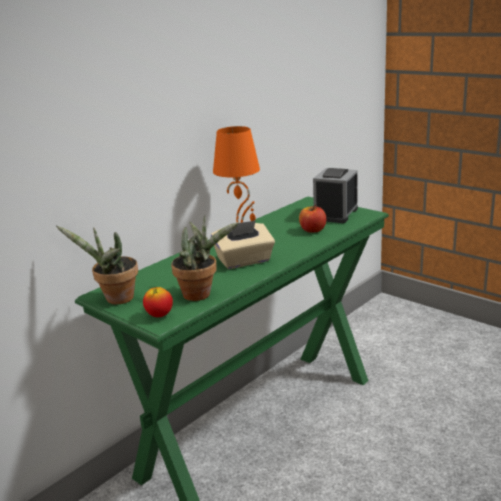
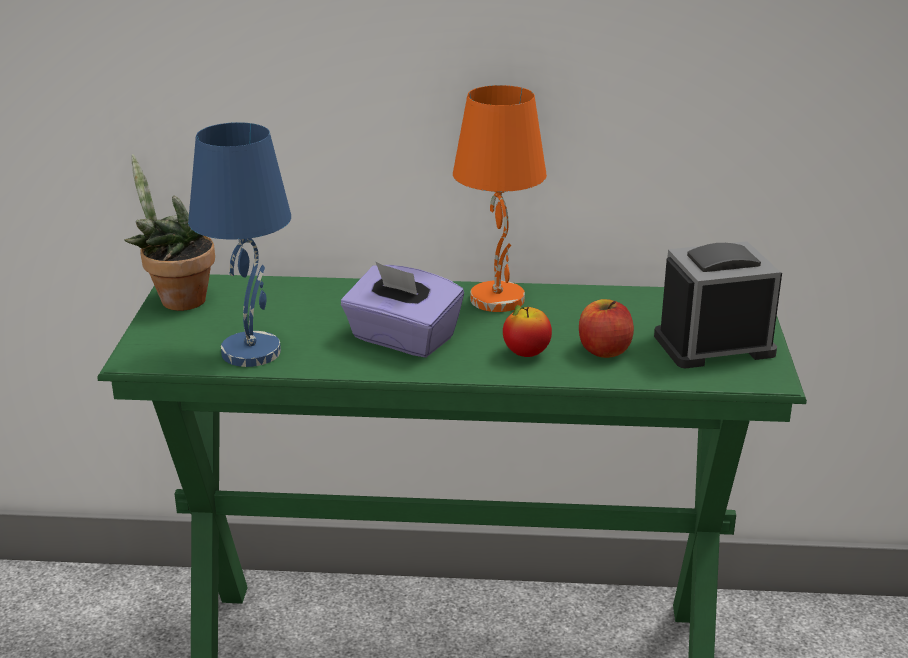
camera: 50 degrees right, 5 degrees up
apple [143,287,173,317] -> apple moved to [503,305,552,357]
potted plant [171,215,239,301] -> blue table lamp [188,122,291,367]
beige tissue box [211,220,275,269] -> purple tissue box [341,262,464,358]

